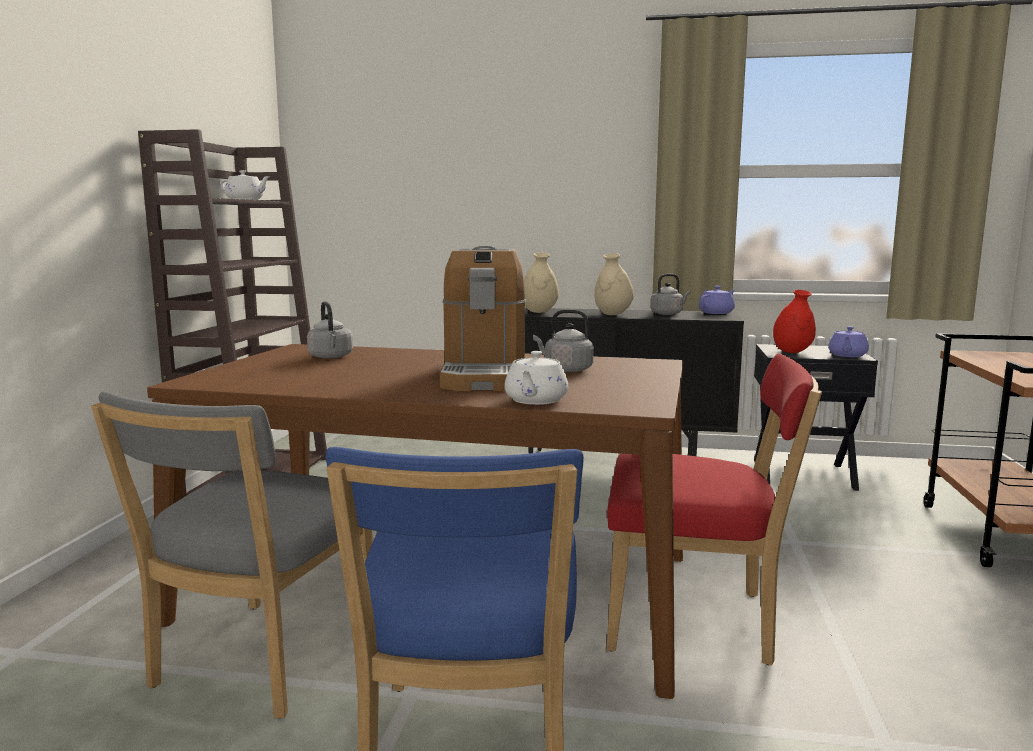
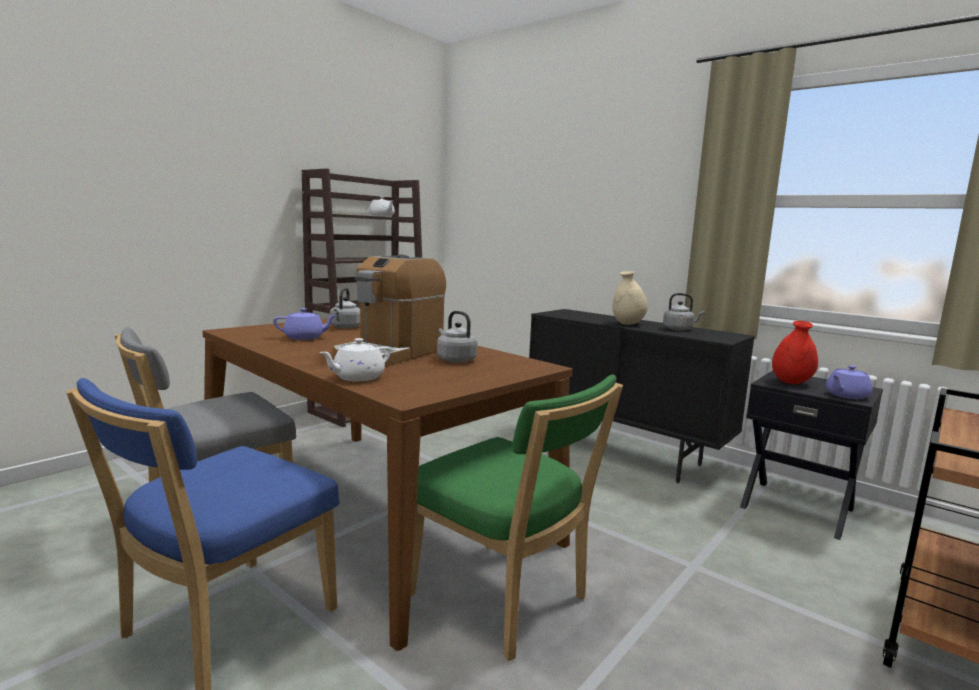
camera: 30 degrees right, 0 degrees up
beige vase [524,252,559,313] -> none
red chair [607,353,822,666] -> green chair [411,375,623,661]
purple teapot [699,286,735,314] -> purple teapot moved to [273,308,337,340]

